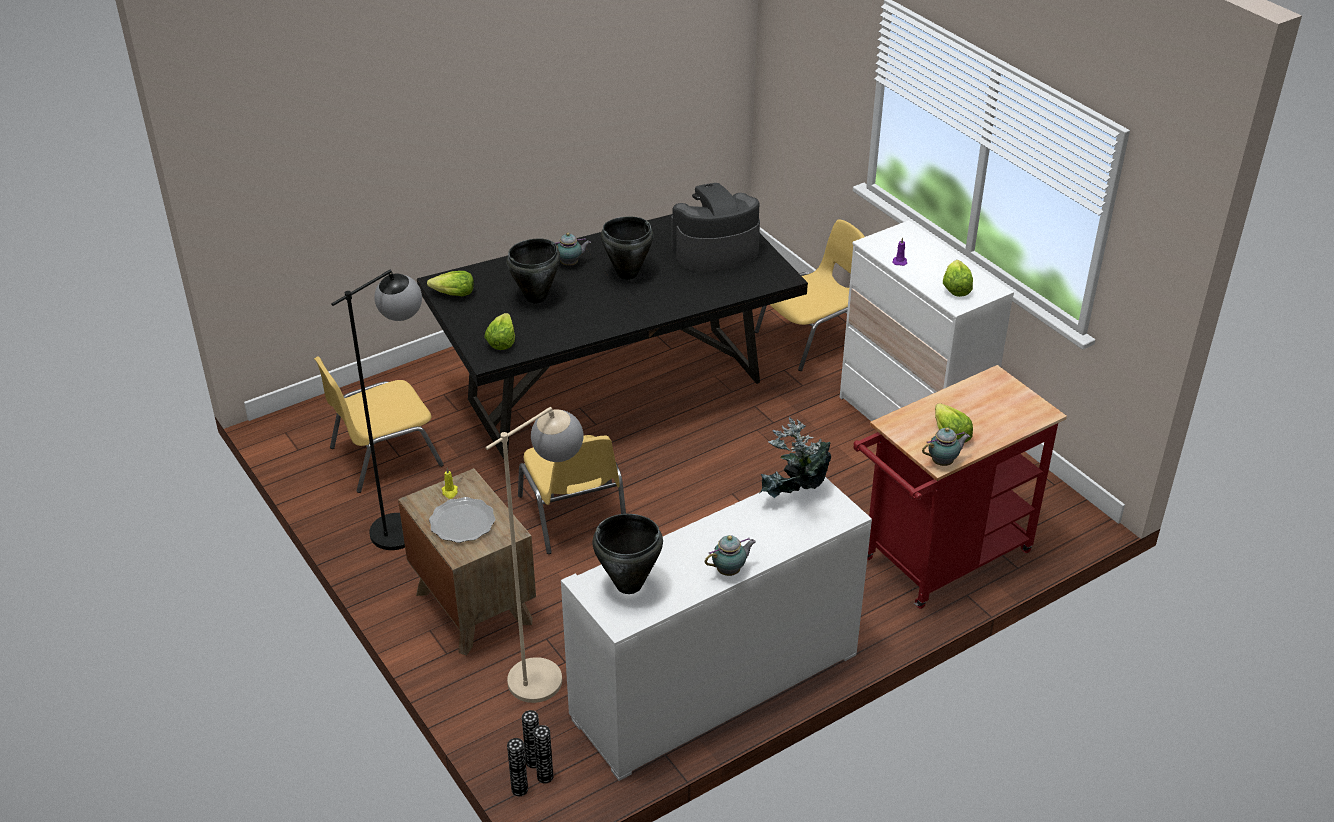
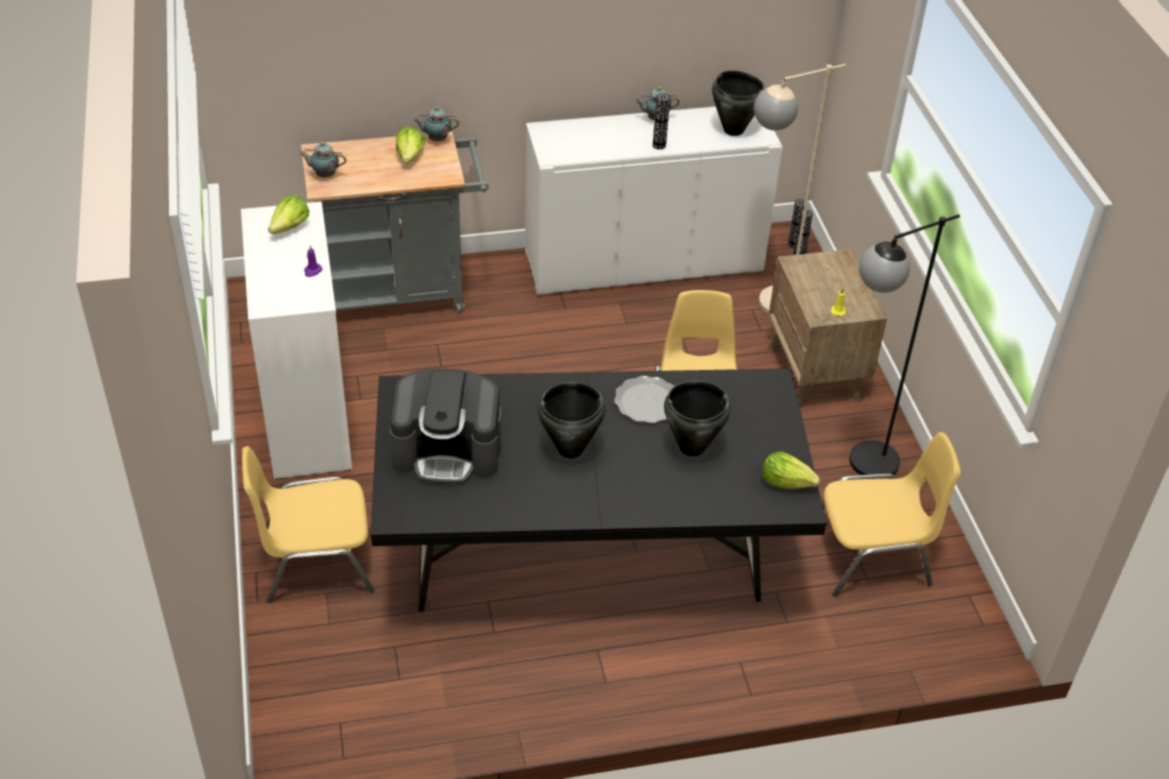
camera: 160 degrees left, 5 degrees up
plate [429,497,495,543] -> plate moved to [614,376,674,423]
lettuce [484,313,515,350] -> none
vase [507,738,528,796] -> vase moved to [653,93,670,150]
teapot [555,232,591,266] -> teapot moved to [300,142,347,177]
potted plant [758,417,831,498] -> none
red cart [853,365,1067,609] -> grey cart [301,132,489,313]

